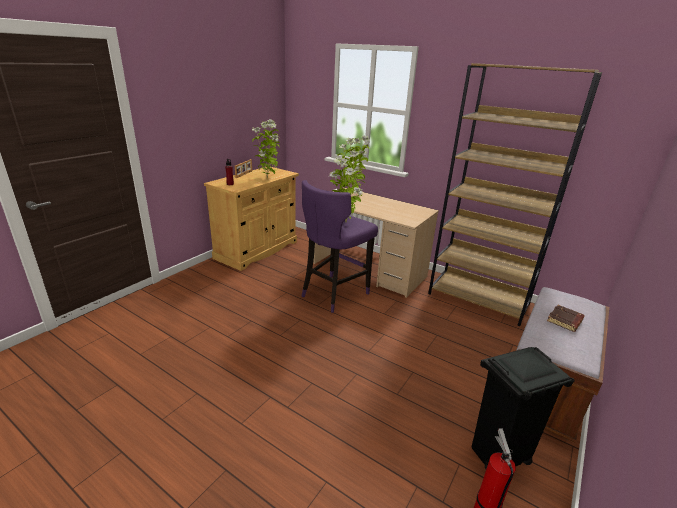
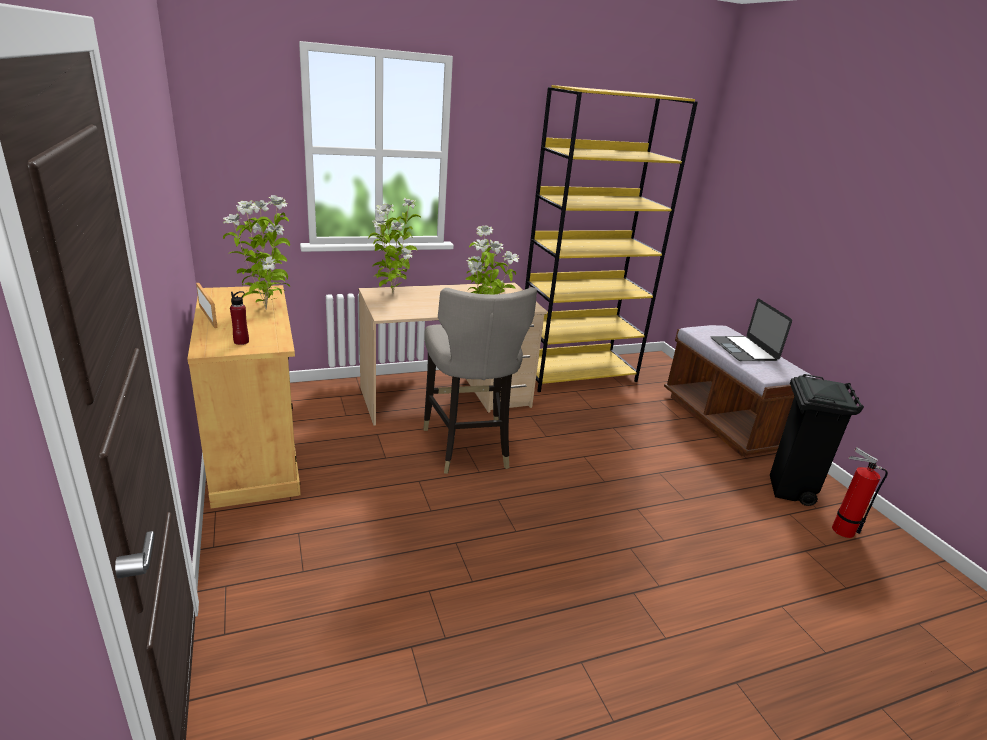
camera: 55 degrees left, 0 degrees up
purple stool [302,180,378,313] -> grey stool [423,287,537,474]
brown bookcase [428,63,602,326] -> yellow bookcase [525,85,698,392]
brown book [547,305,585,332] -> laptop [711,299,792,361]

